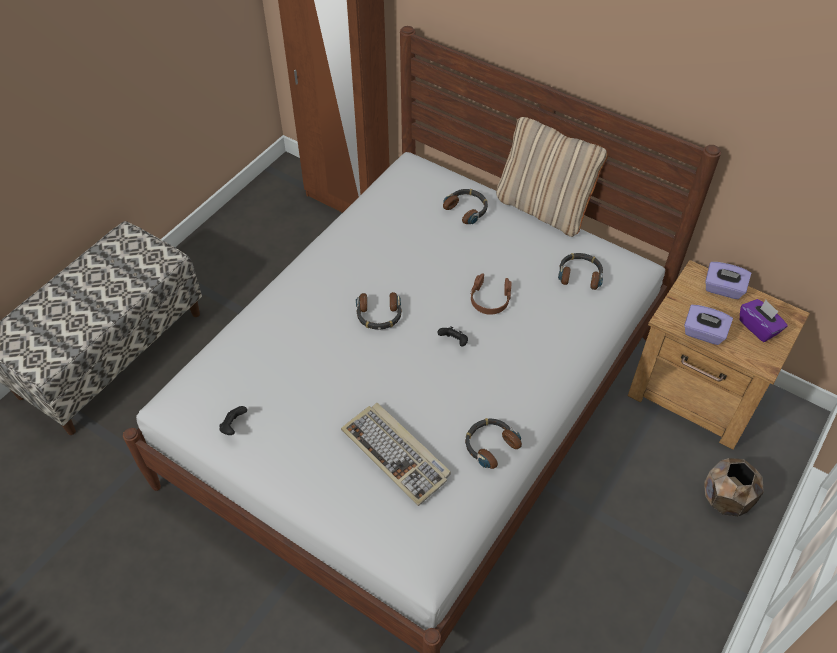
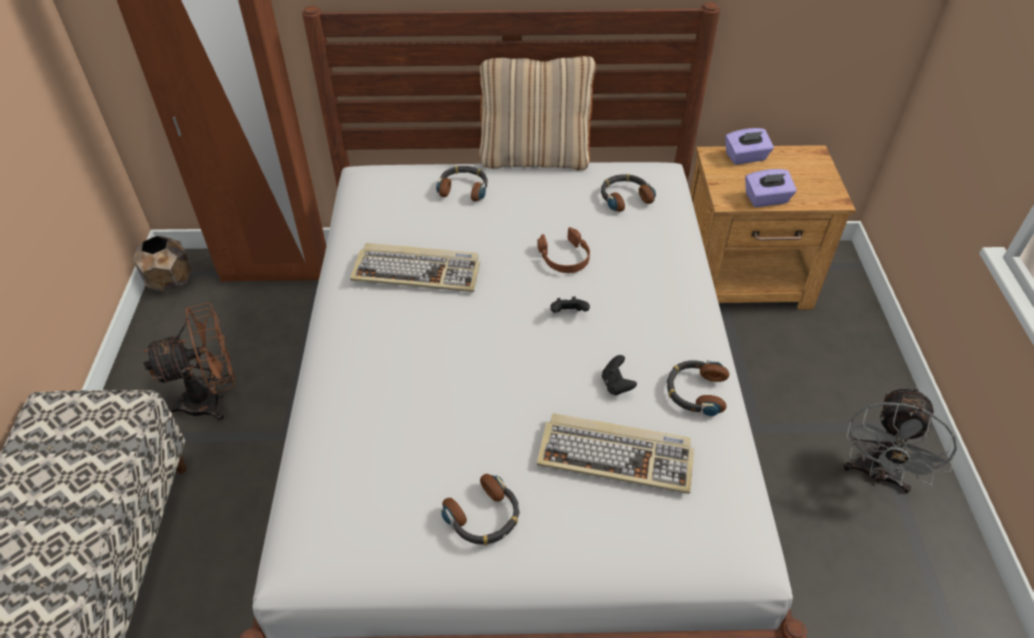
camera: 35 degrees left, 5 degrees down
black game controller [219,406,247,435] -> black game controller moved to [602,355,637,396]
headphones [356,292,402,330] -> headphones moved to [441,474,519,545]
brown planter [704,458,764,516] -> brown planter moved to [133,236,192,292]
purple tissue box [740,299,788,342] -> none
none -> brown fan [143,303,235,421]
none -> keyboard [350,243,480,292]
none -> grey fan [843,387,957,494]

